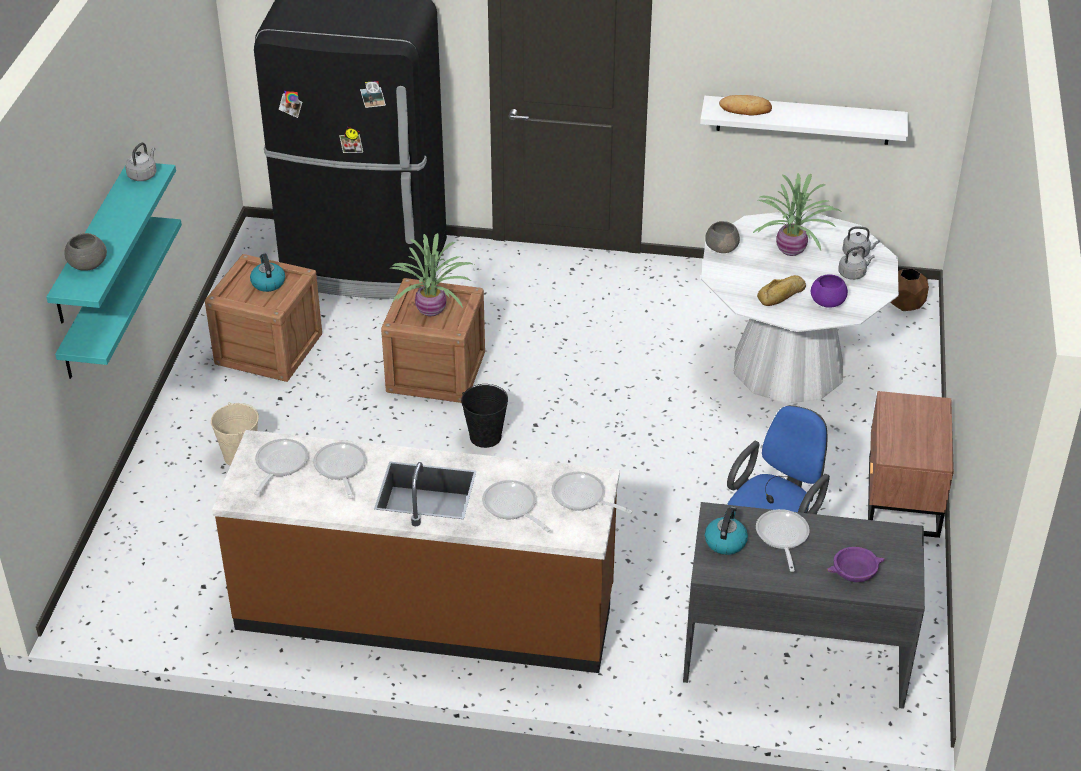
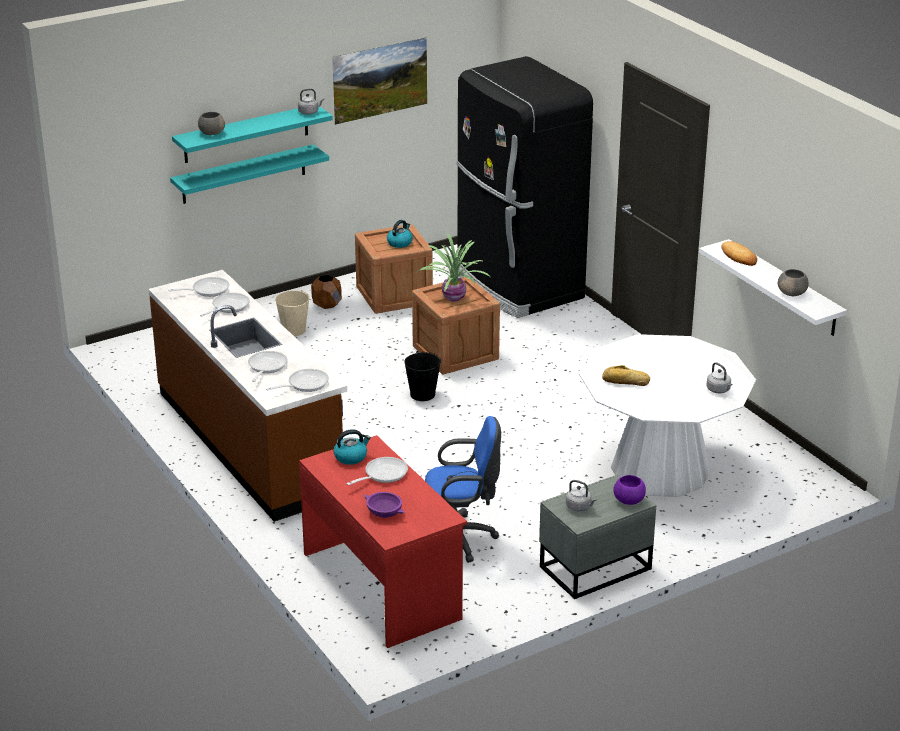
camera: 50 degrees right, 10 degrees down
frying pan [551,471,633,514] -> frying pan turned 60 degrees clockwise [266,369,329,392]
grey desk [683,502,925,709] -> red desk [299,435,467,648]
grey bowl [705,221,740,253] -> grey bowl moved to [778,269,809,296]
potted plant [752,173,842,256] -> none
purple bowl [811,274,848,308] -> purple bowl moved to [613,475,646,505]
grey kettle [838,246,875,280] -> grey kettle moved to [566,480,597,511]
brown nightstand [868,391,954,538] -> grey nightstand [539,474,656,599]
brown planter [890,268,929,311] -> brown planter moved to [311,275,342,309]
none -> picture [332,37,427,125]

